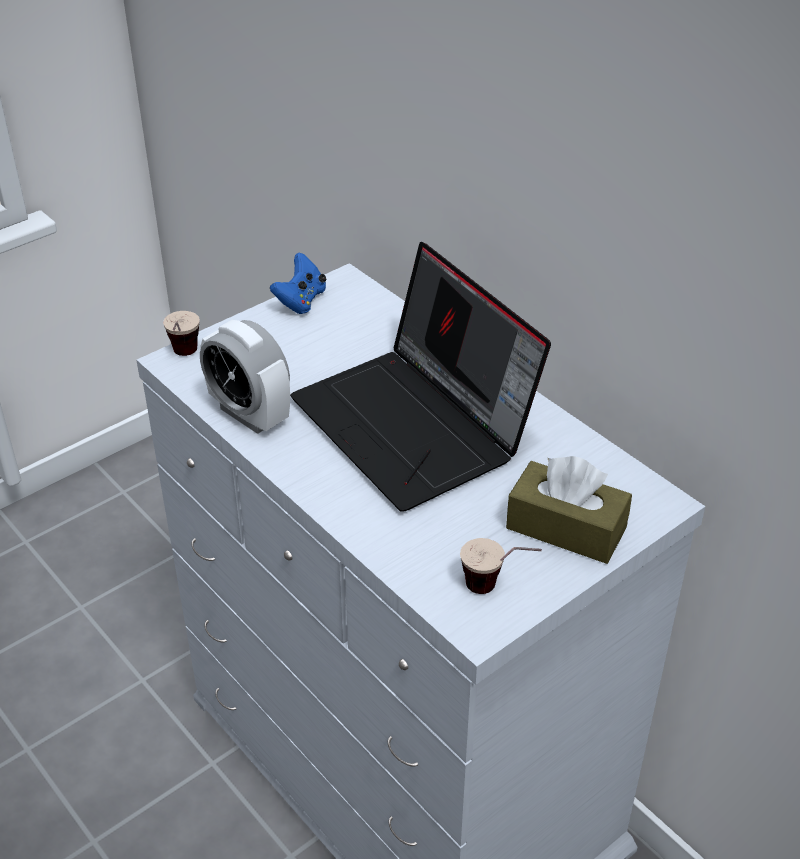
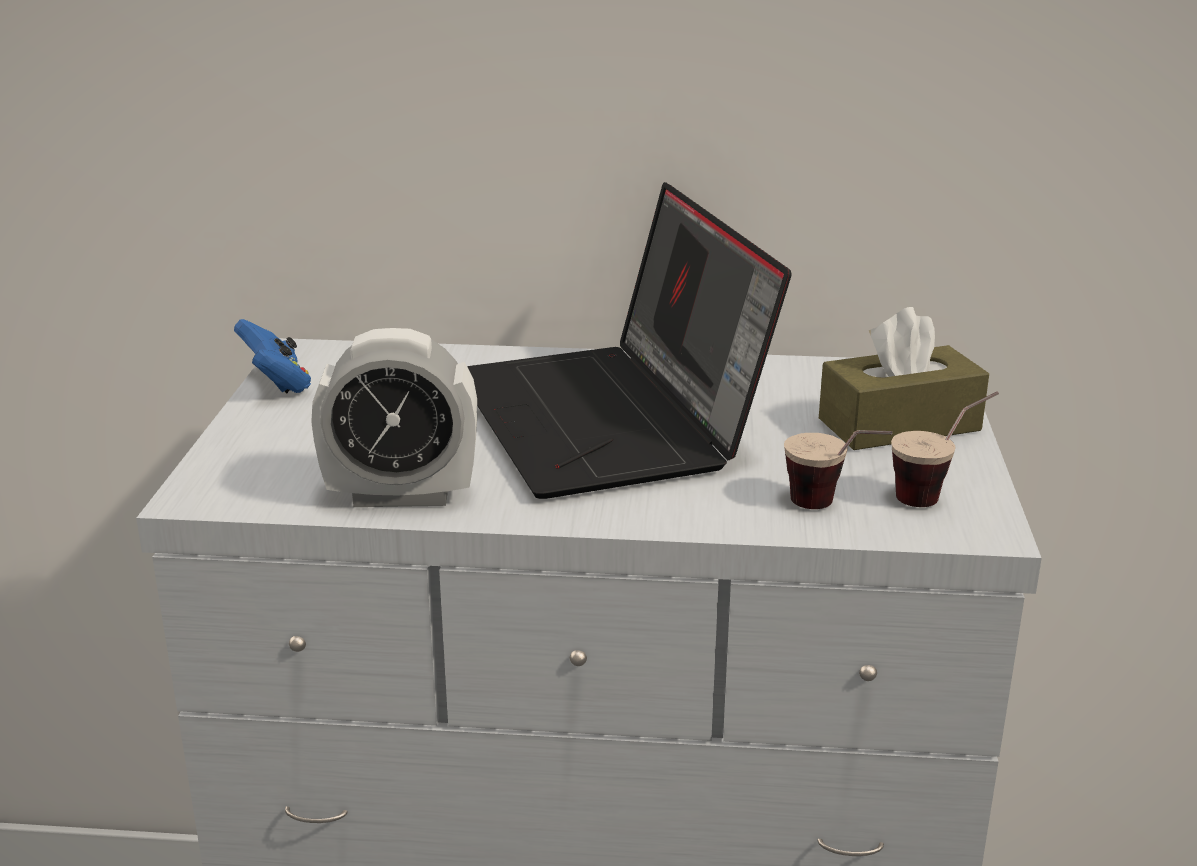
camera: 45 degrees left, 15 degrees down
cup [163,311,200,356] -> cup moved to [784,430,893,509]
laptop [290,242,551,512] -> laptop turned 60 degrees clockwise [467,182,791,499]

